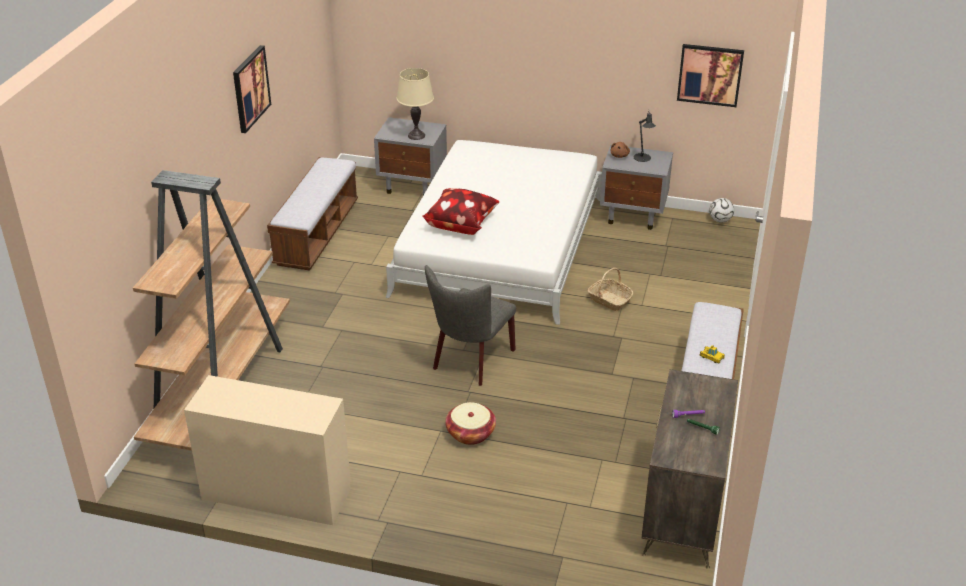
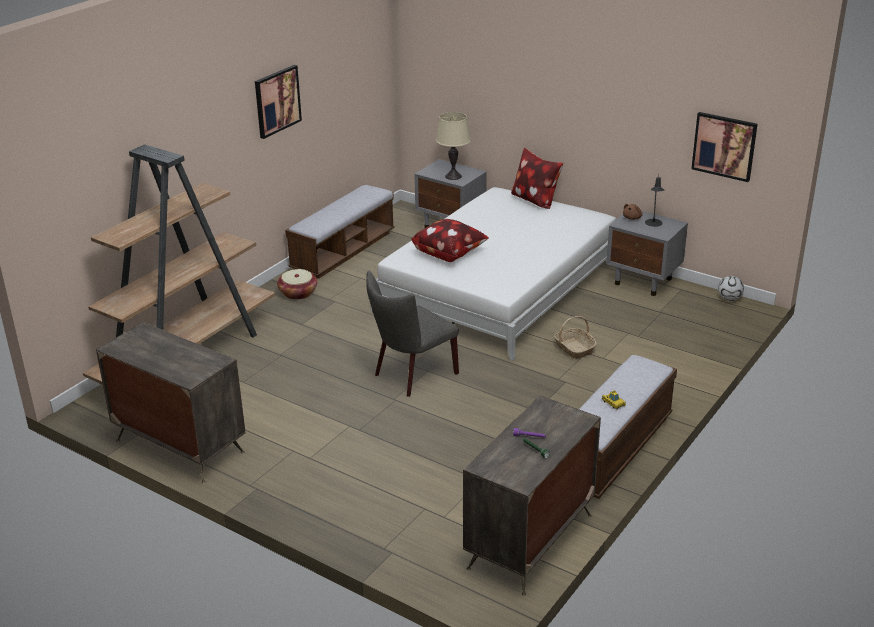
camera: 20 degrees right, 5 degrees down
beige desk [184,375,351,525] -> dresser [96,322,246,483]
basket [445,402,496,445] -> basket moved to [277,269,317,300]
none -> pillow [511,147,563,209]

